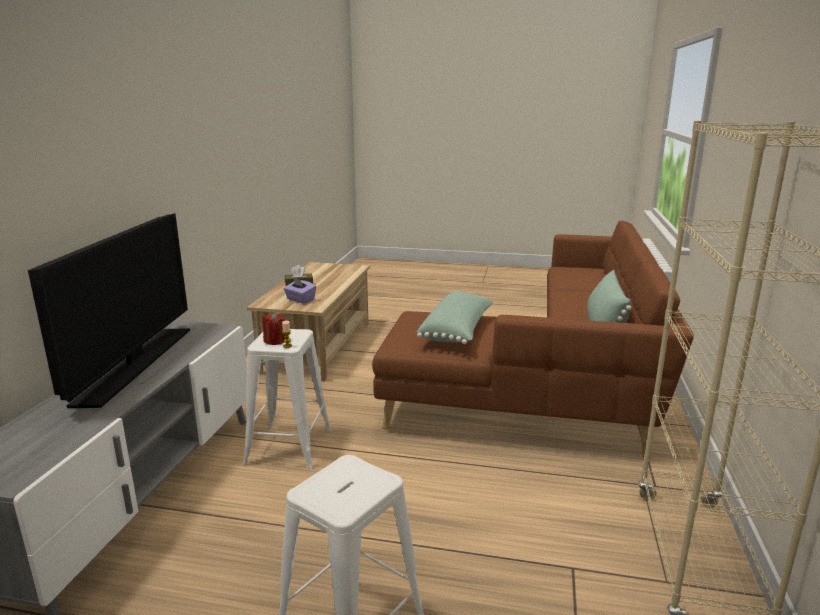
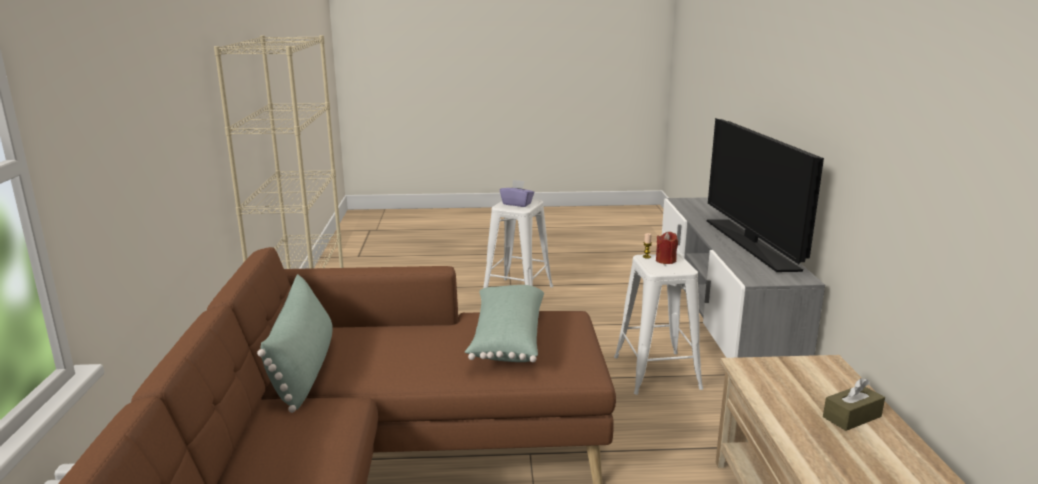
camera: 165 degrees right, 0 degrees up
purple tissue box [283,278,316,304] -> purple tissue box moved to [500,180,534,207]

